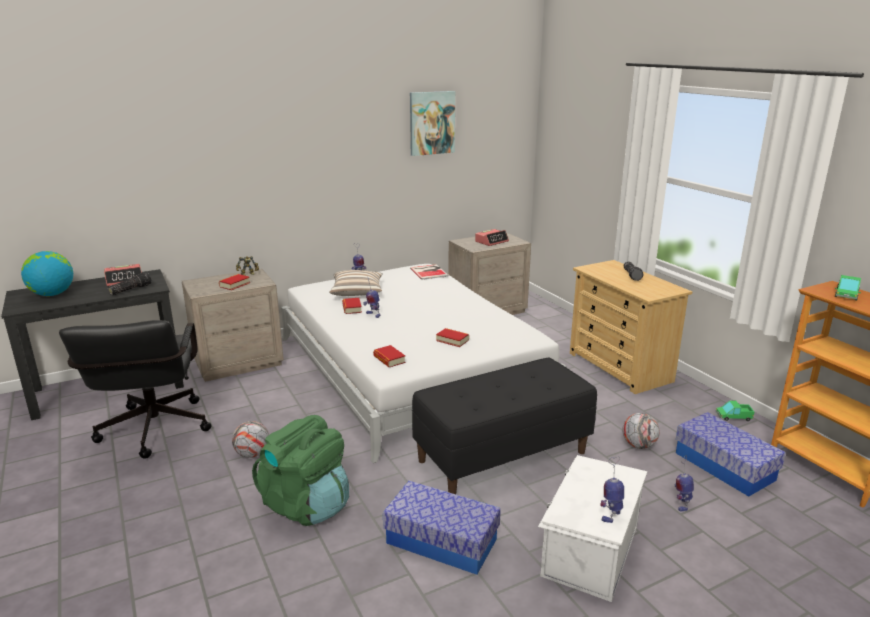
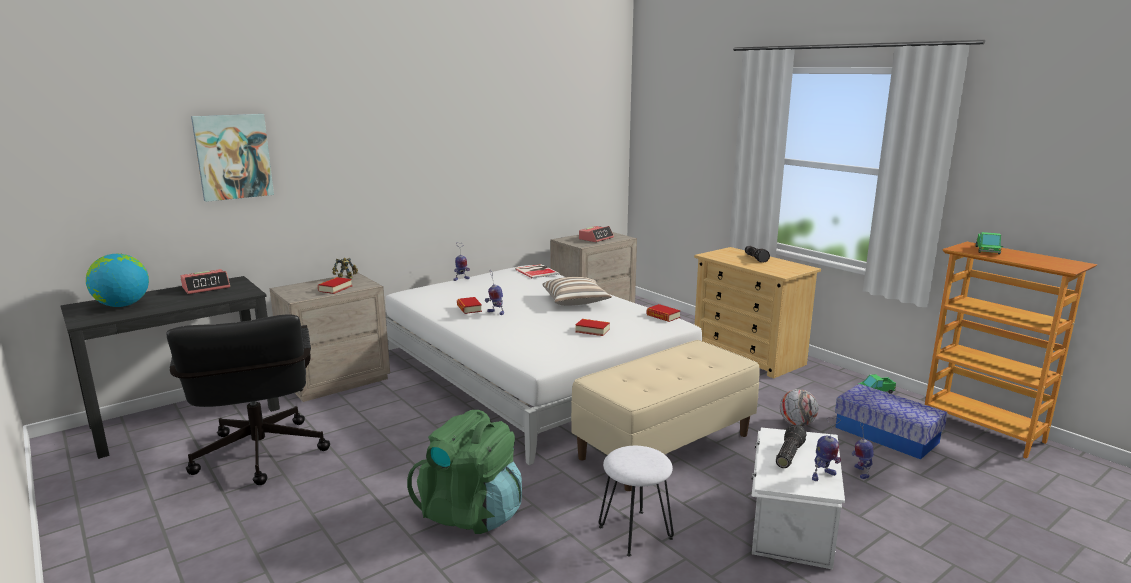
camera: 10 degrees left, 5 degrees down
flashlight [108,272,152,295] -> flashlight moved to [776,425,806,468]
football [232,421,269,458] -> none
pillow [329,270,382,296] -> pillow moved to [542,277,612,306]
book [373,345,406,367] -> book moved to [646,304,681,322]
storage box [383,481,501,575] -> white stool [599,446,674,557]
picture [410,91,455,156] -> picture moved to [191,114,274,202]
black bench [412,357,597,494] -> beige bench [571,340,760,491]
toy robot [600,456,624,523] -> toy robot turned 150 degrees counterclockwise [812,417,841,481]

